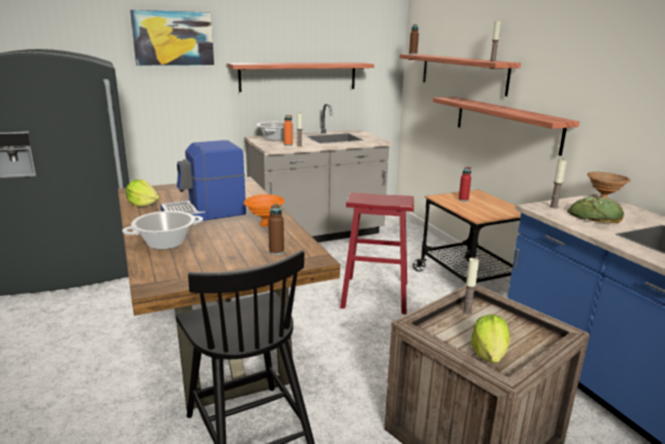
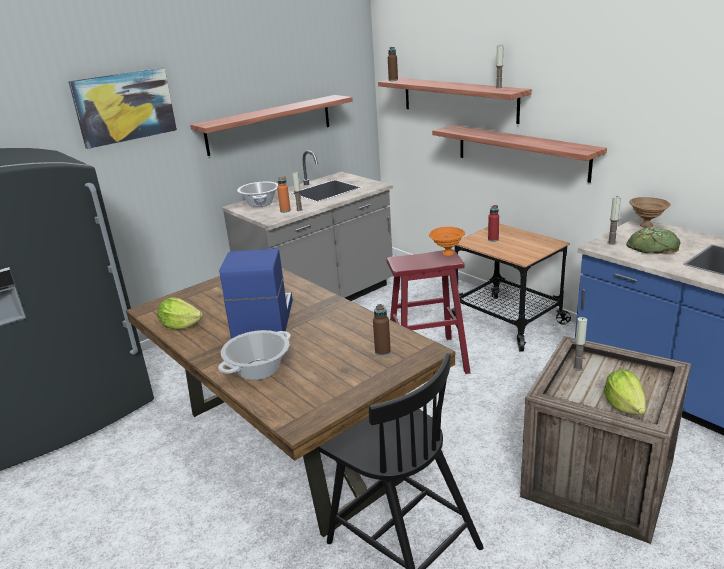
camera: 15 degrees left, 5 degrees up
coffee machine [160,140,246,221] -> coffee machine turned 135 degrees clockwise [219,248,293,339]
orange bowl [244,194,285,226] -> orange bowl moved to [429,227,465,256]

